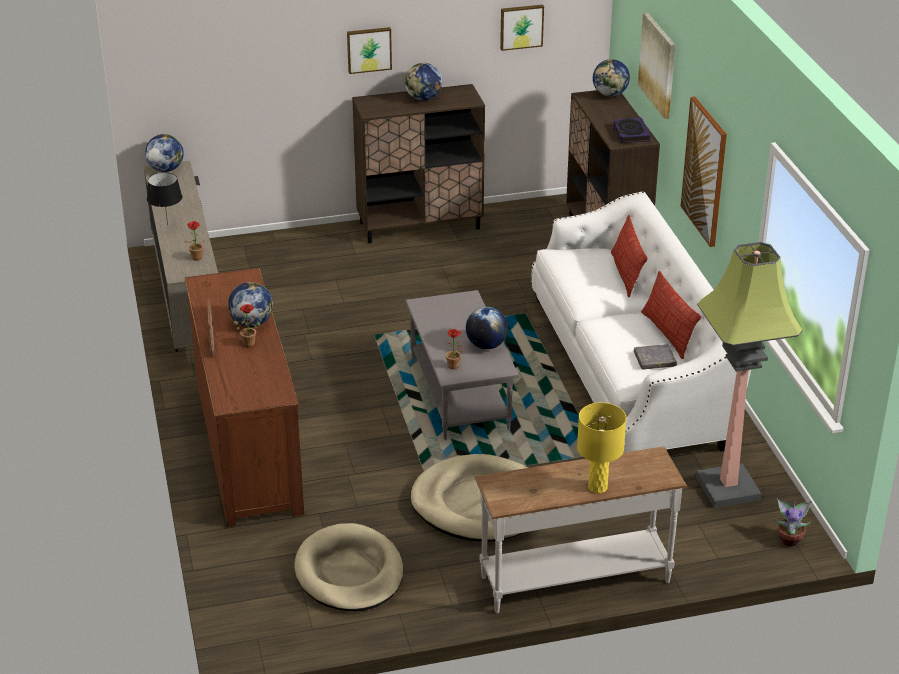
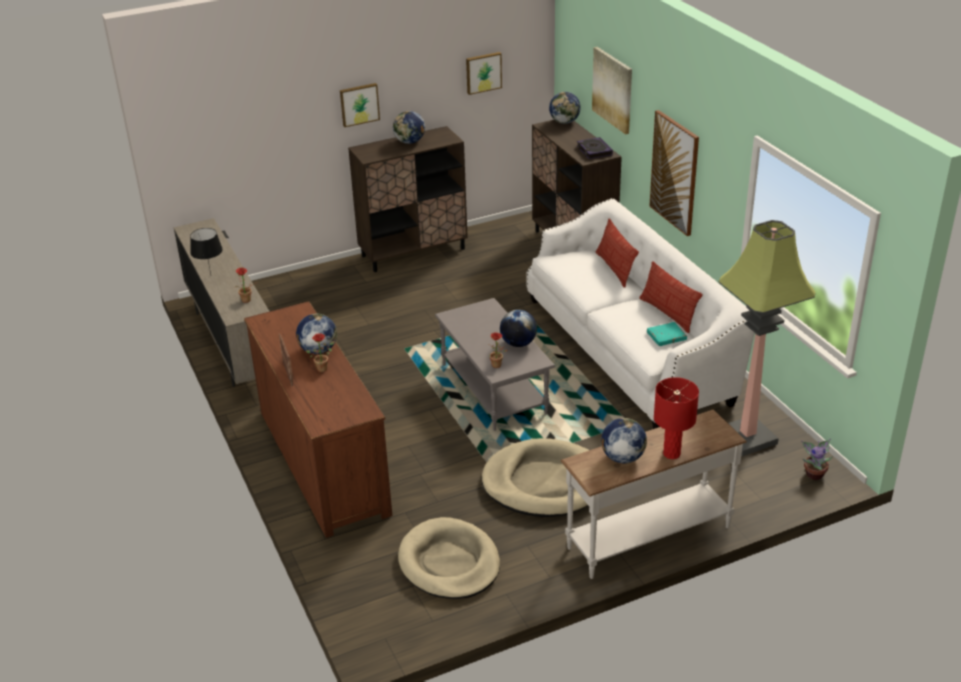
camera: 10 degrees left, 0 degrees up
globe [145,134,184,172] -> globe moved to [601,418,647,463]
yellow table lamp [577,402,626,493] -> red table lamp [654,377,699,459]
grey book [634,344,677,370] -> turquoise book [647,322,687,346]

